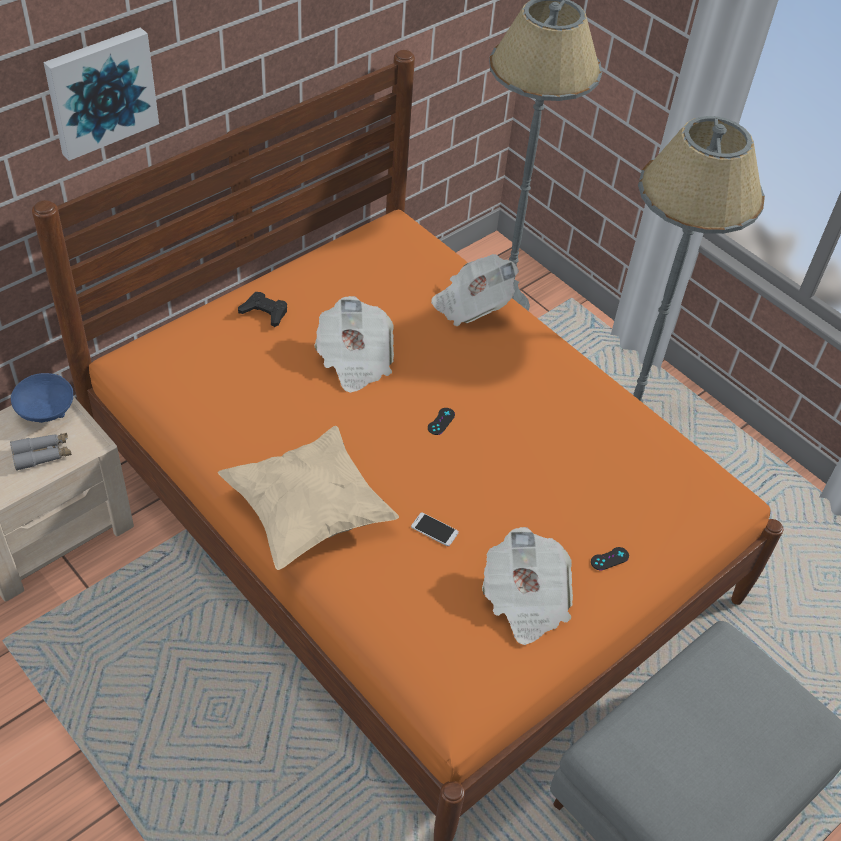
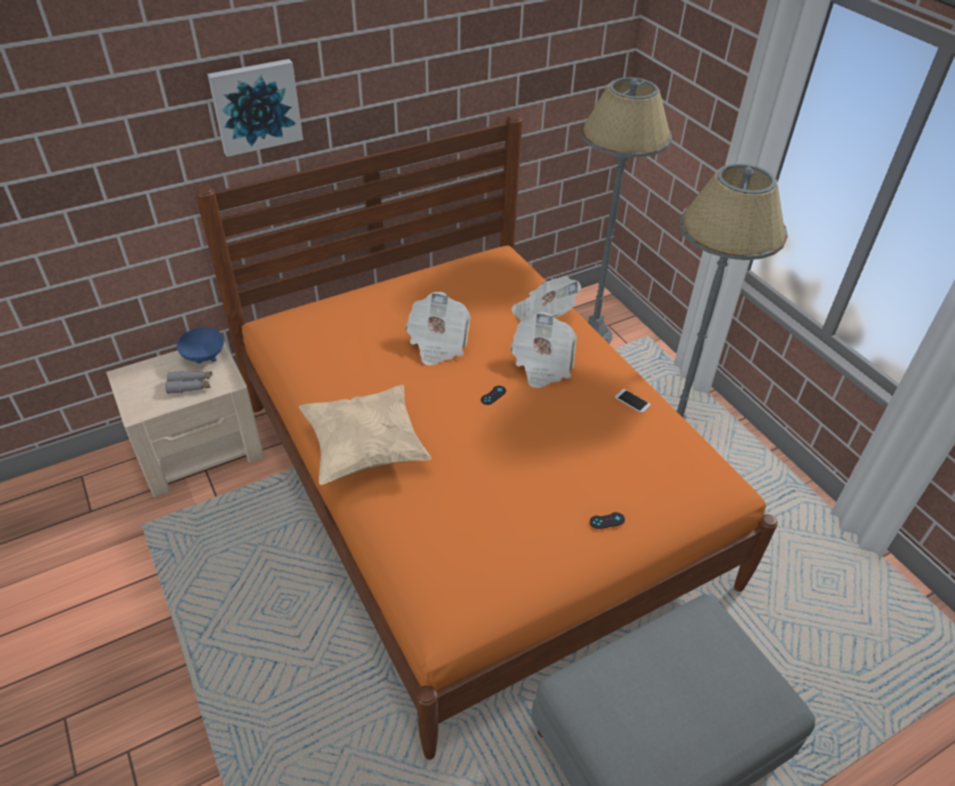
camera: 15 degrees right, 5 degrees down
black game controller [238,292,287,327] -> none
phone [411,513,459,546] -> phone moved to [615,389,651,413]
newspaper [482,527,573,645] -> newspaper moved to [511,312,577,388]

